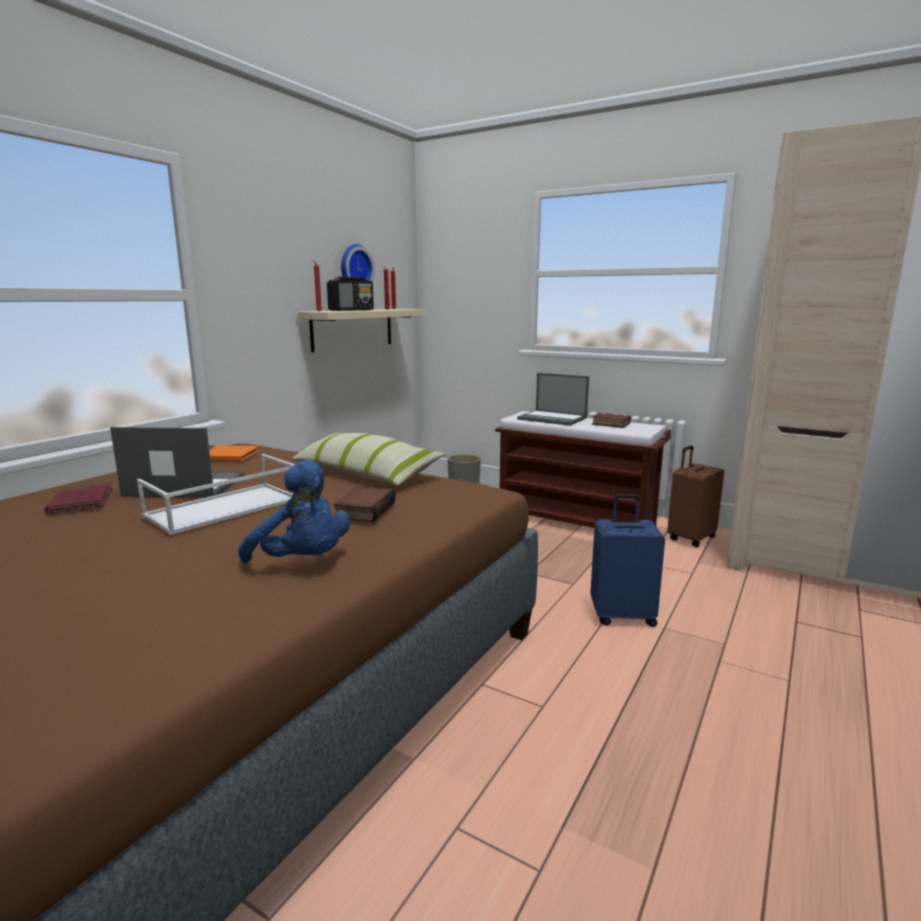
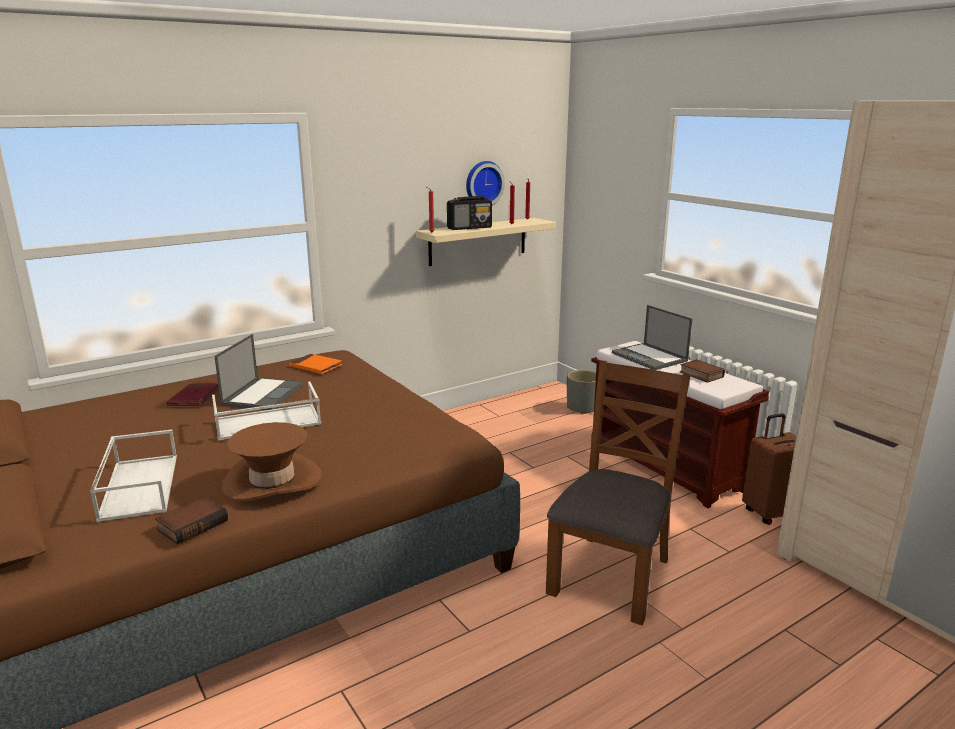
camera: 25 degrees right, 5 degrees up
laptop [110,427,244,498] -> laptop turned 75 degrees clockwise [214,334,304,410]
blue plush toy [238,459,350,563] -> brown hat [221,422,322,501]
pillow [291,433,446,485] -> none
book [333,487,396,522] -> book moved to [155,496,228,544]
blue suitcase [590,494,665,627] -> brown chair [546,360,691,625]
none -> white tray [90,430,177,522]

